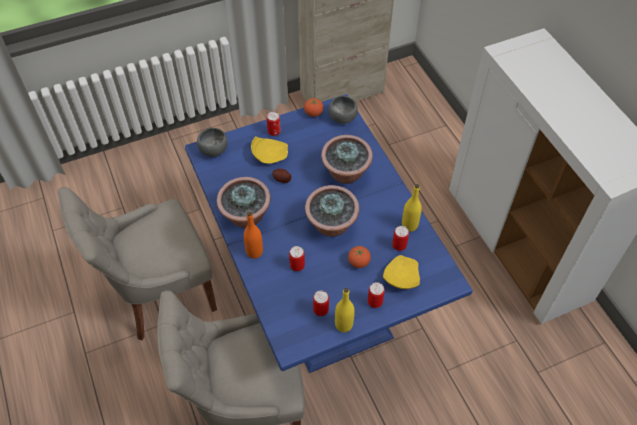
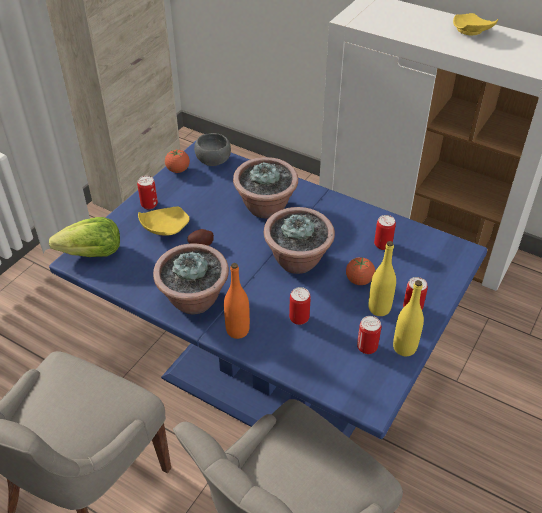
camera: 35 degrees left, 10 degrees down
grey bowl [197,128,228,157] -> lettuce [49,217,120,257]
yellow plate [383,255,420,289] -> yellow plate moved to [453,13,498,35]
yellow bottle [402,184,422,232] -> yellow bottle moved to [368,241,396,316]

